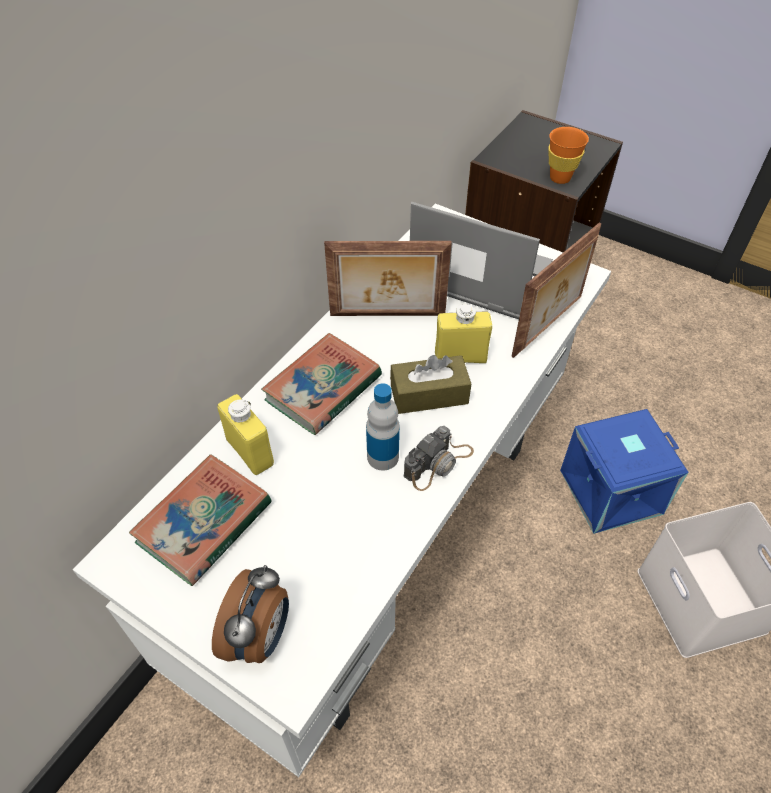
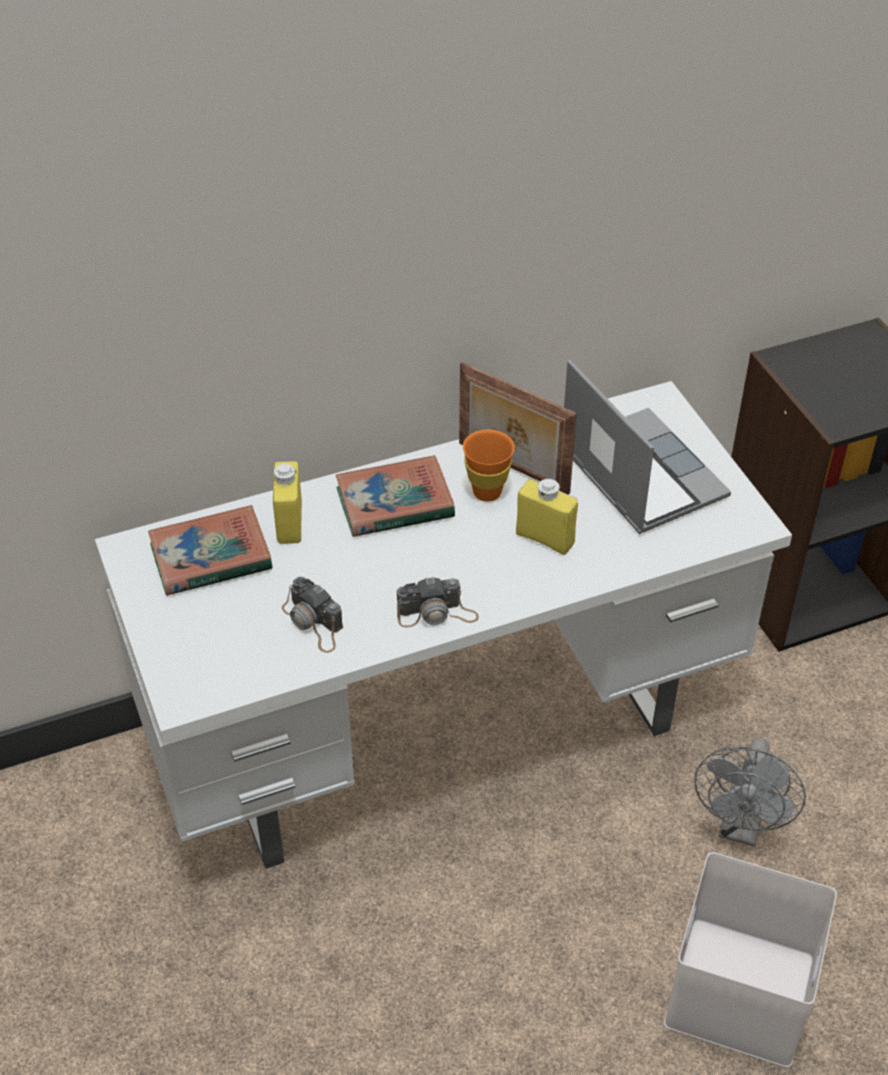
camera: 35 degrees right, 5 degrees down
alarm clock [212,565,289,663] -> none
bottle [366,383,400,471] -> none
brown tissue box [390,355,471,414] -> none
picture frame [511,223,601,358] -> none
orange cup [548,127,589,184] -> orange cup moved to [463,430,515,502]
blue storage box [560,409,689,534] -> grey fan [694,738,806,847]
none -> camera [282,577,343,653]

